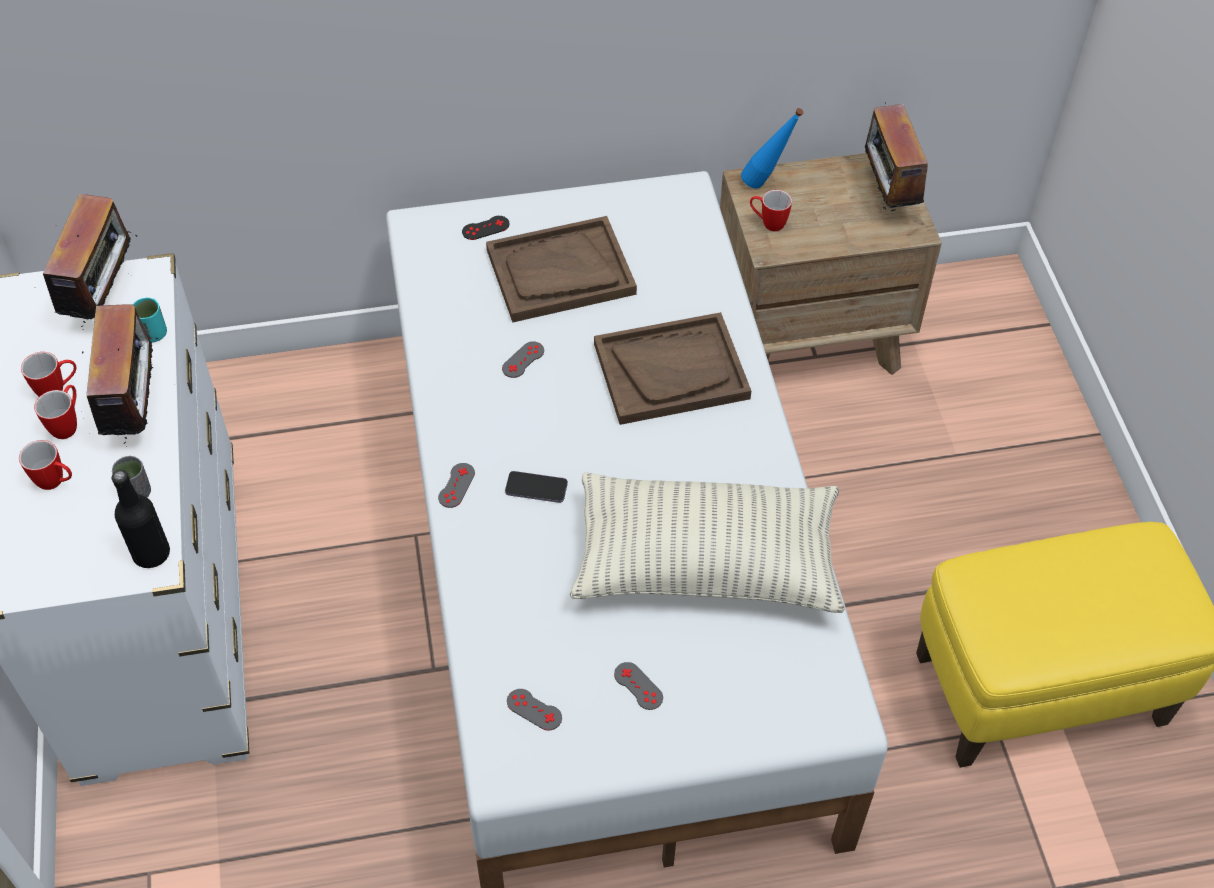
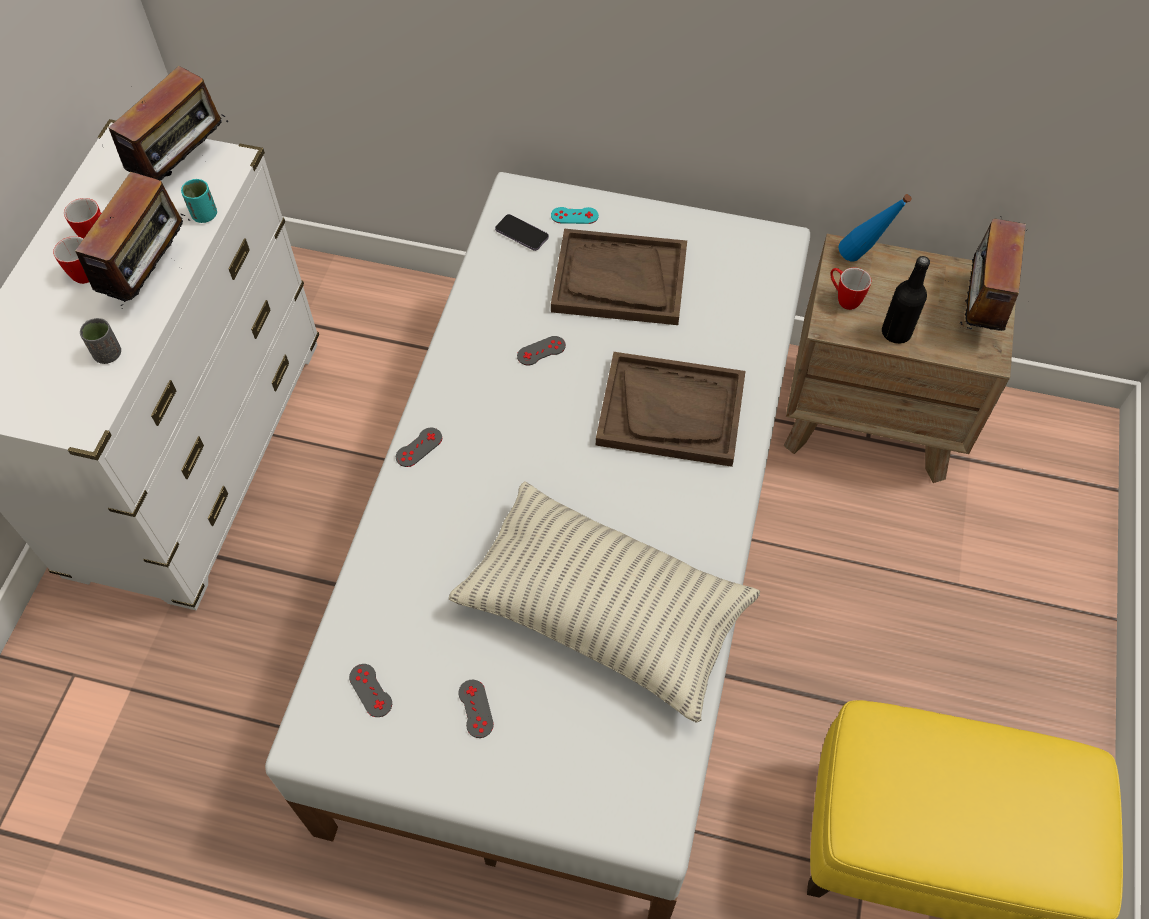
camera: 25 degrees right, 5 degrees up
mug [19,440,72,490] -> none
black bottle [112,470,170,568] -> black bottle moved to [882,256,930,344]
black game controller [462,216,509,240] -> turquoise game controller [551,207,599,224]
phone [505,471,568,503] -> phone moved to [495,214,549,251]

